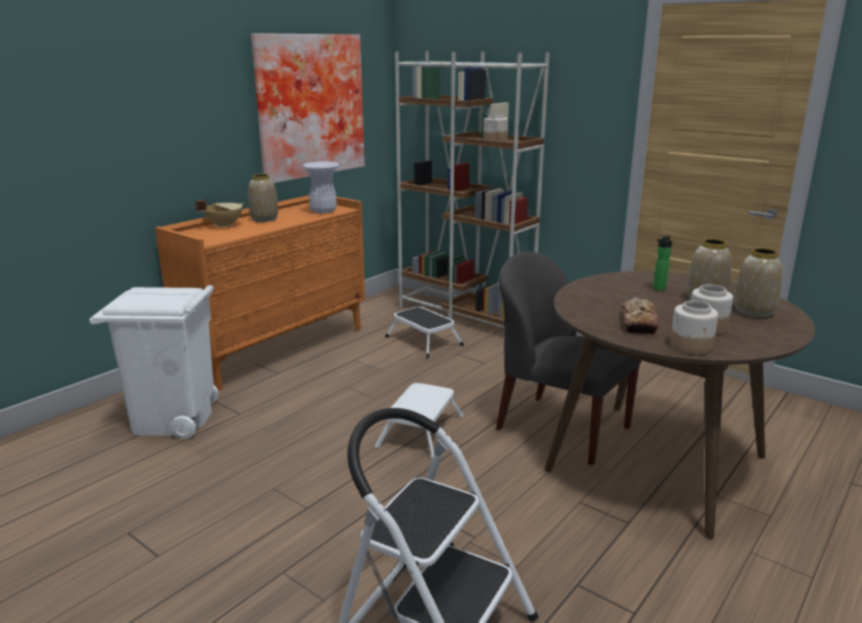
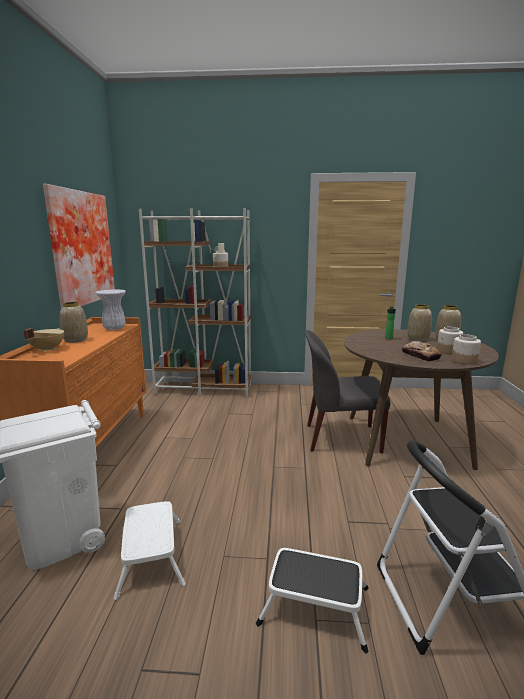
camera: 35 degrees left, 5 degrees down
white step ladder [375,383,464,459] -> white step ladder moved to [114,501,186,600]
black step ladder [385,307,464,358] -> black step ladder moved to [256,548,369,654]

